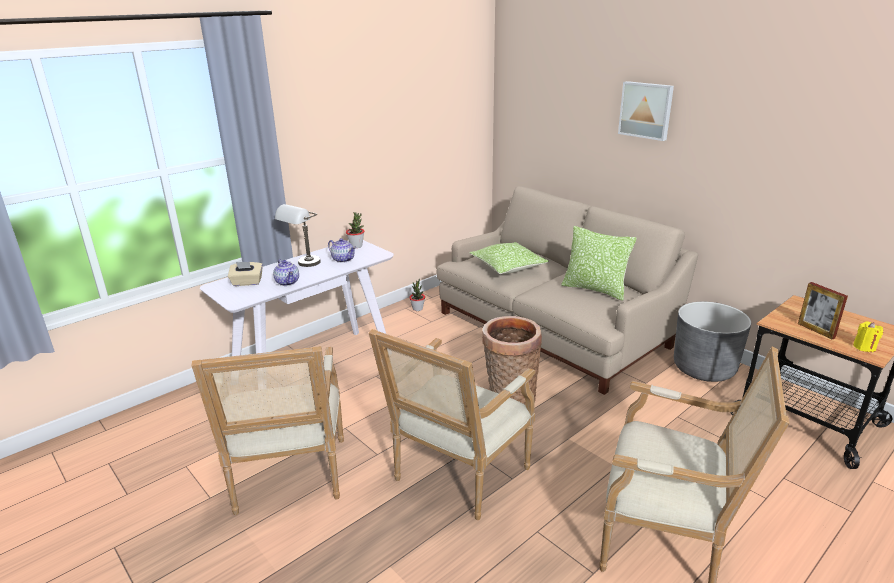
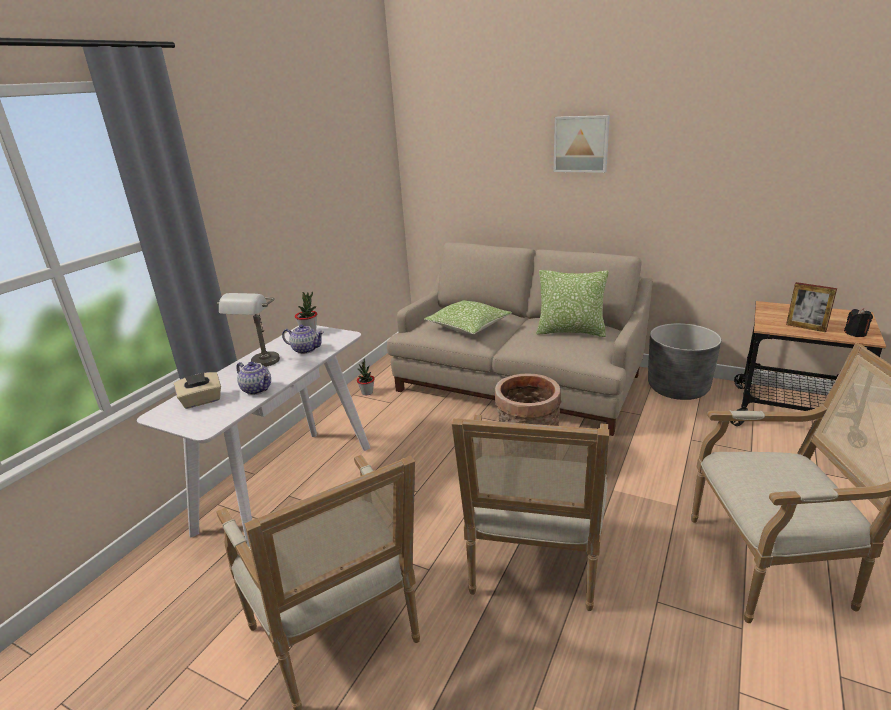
camera: 20 degrees left, 0 degrees up
yellow candle [853,321,883,352] -> black candle [844,308,873,337]

